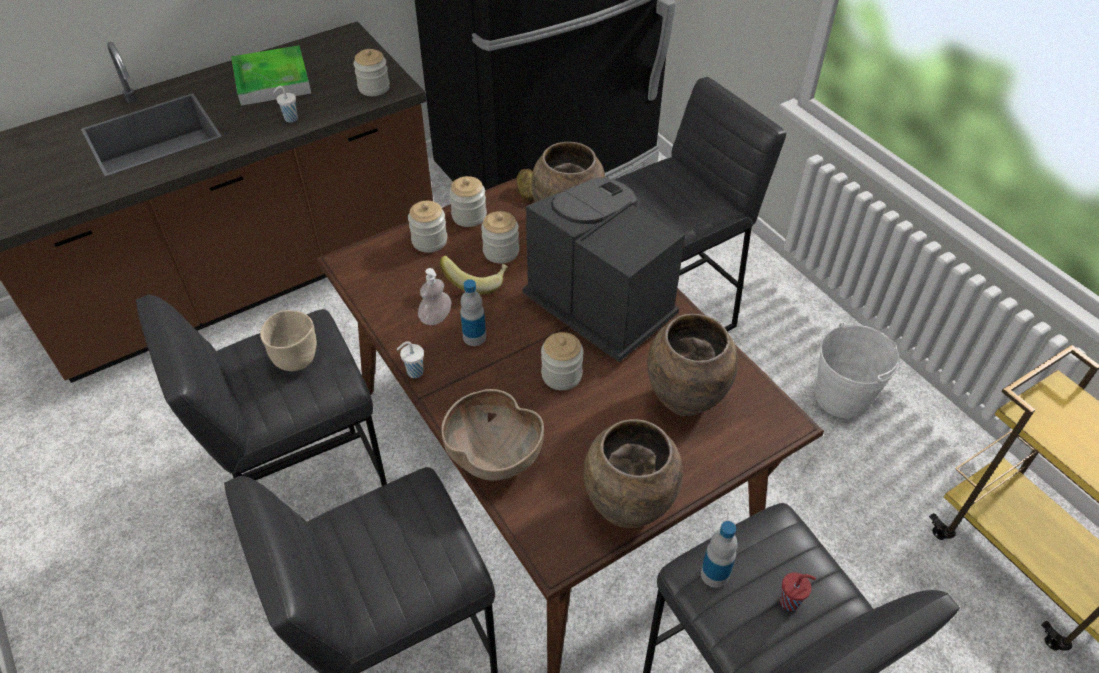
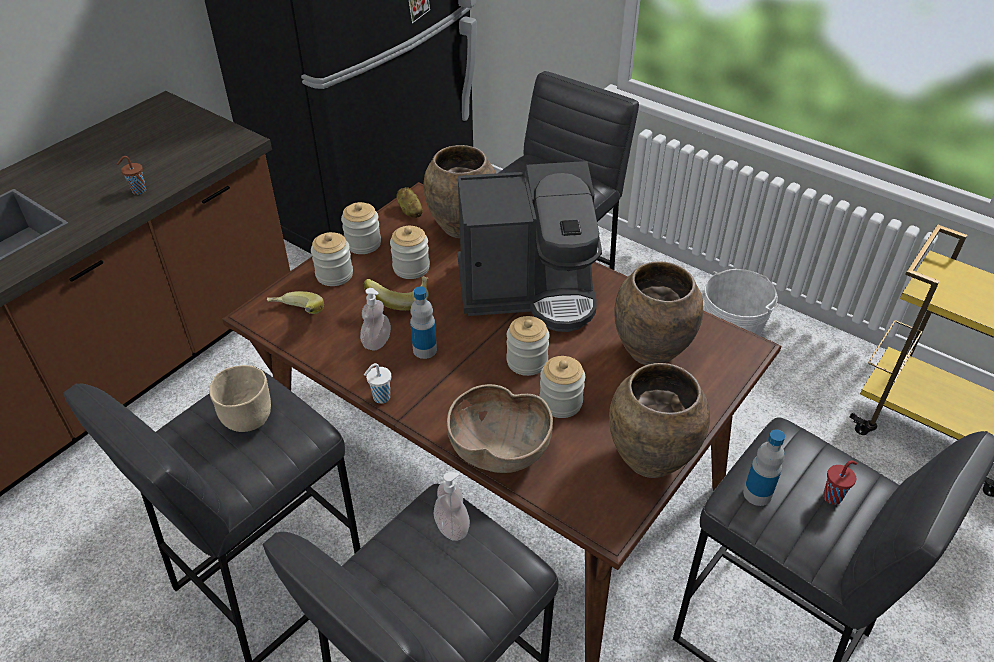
camera: 20 degrees left, 5 degrees down
tray [231,45,311,106] -> none
white cup [273,86,298,123] -> brown cup [117,156,146,195]
jar [354,49,390,96] -> jar moved to [539,356,585,418]
coffee machine [523,177,686,362] -> coffee machine turned 150 degrees clockwise [457,161,602,332]
none -> banana [267,291,324,314]
none -> soap dispenser [433,472,470,541]

